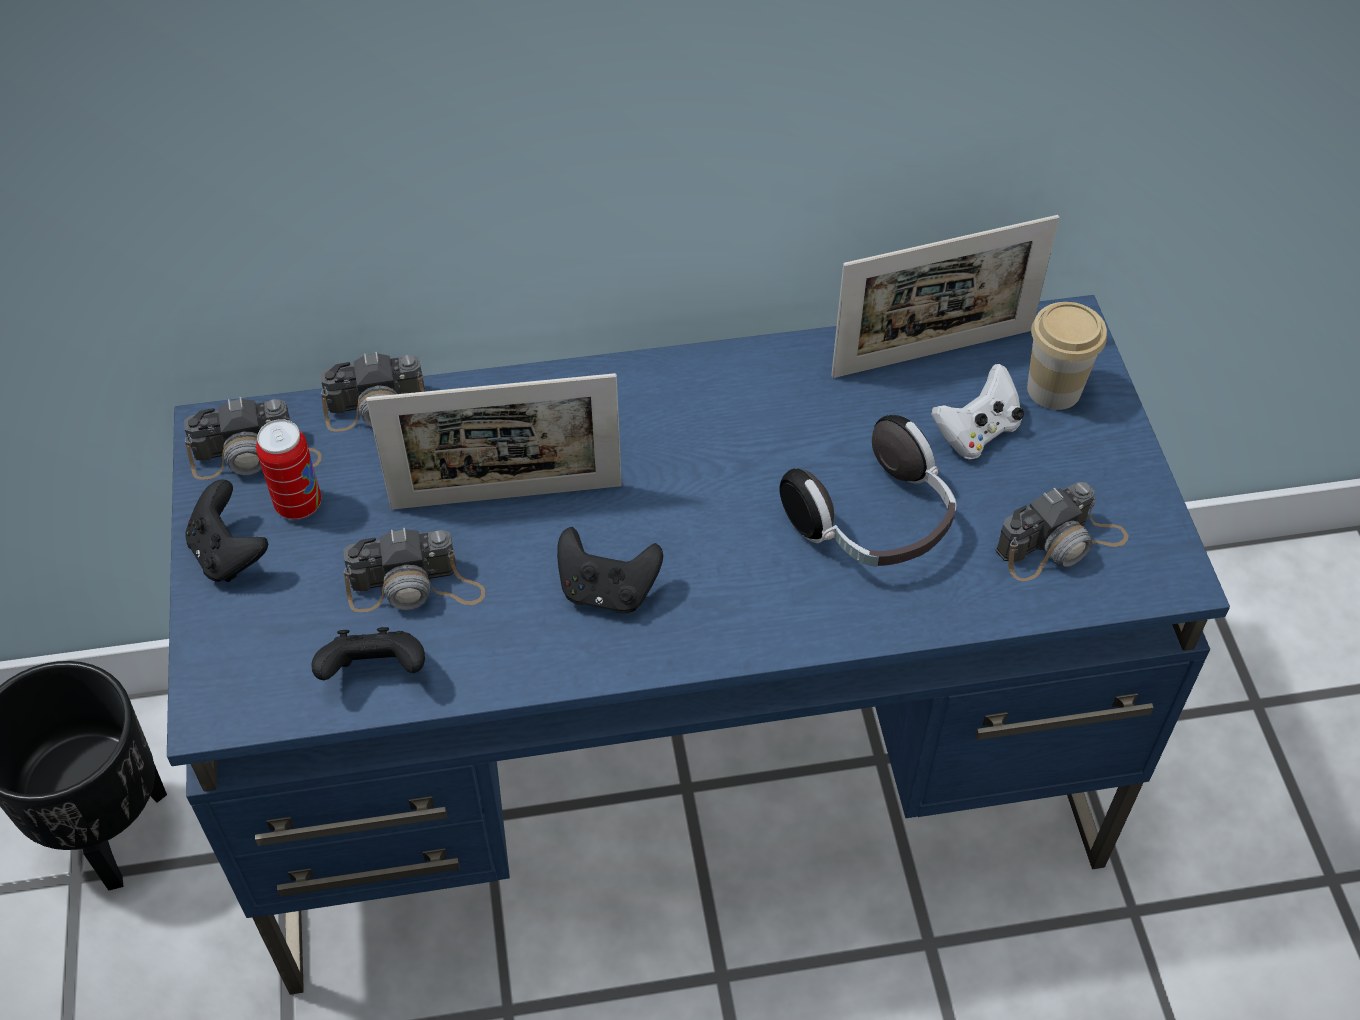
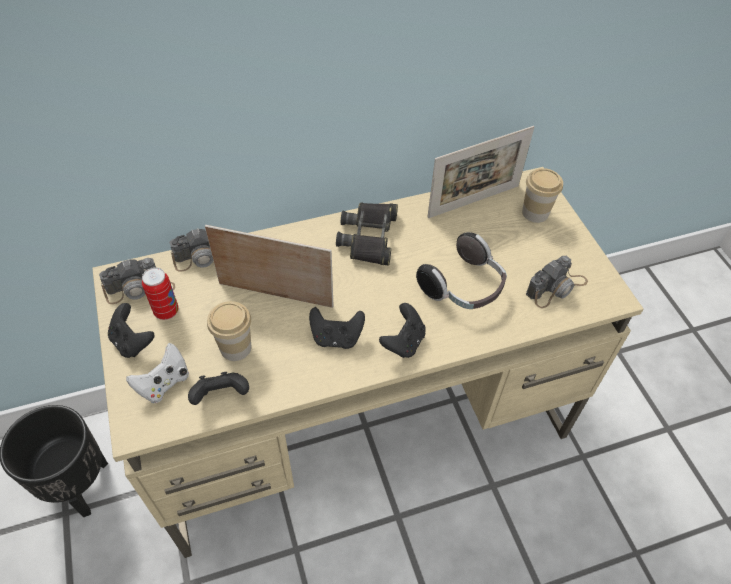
camera: 10 degrees left, 0 degrees up
blue desk [167,295,1230,995] -> beige desk [92,167,644,558]
camera [343,528,485,612] -> cup [207,301,251,361]
picture frame [366,373,622,509] -> picture frame turned 150 degrees counterclockwise [205,225,334,308]
white game controller [931,364,1024,459] -> white game controller moved to [126,343,189,403]
none -> black binoculars [336,203,398,266]
none -> black game controller [379,303,426,358]

